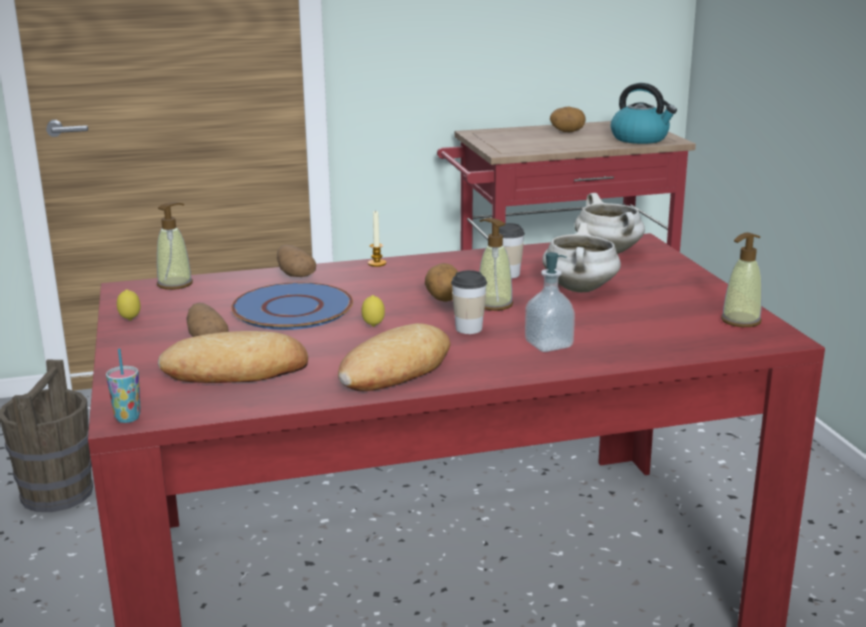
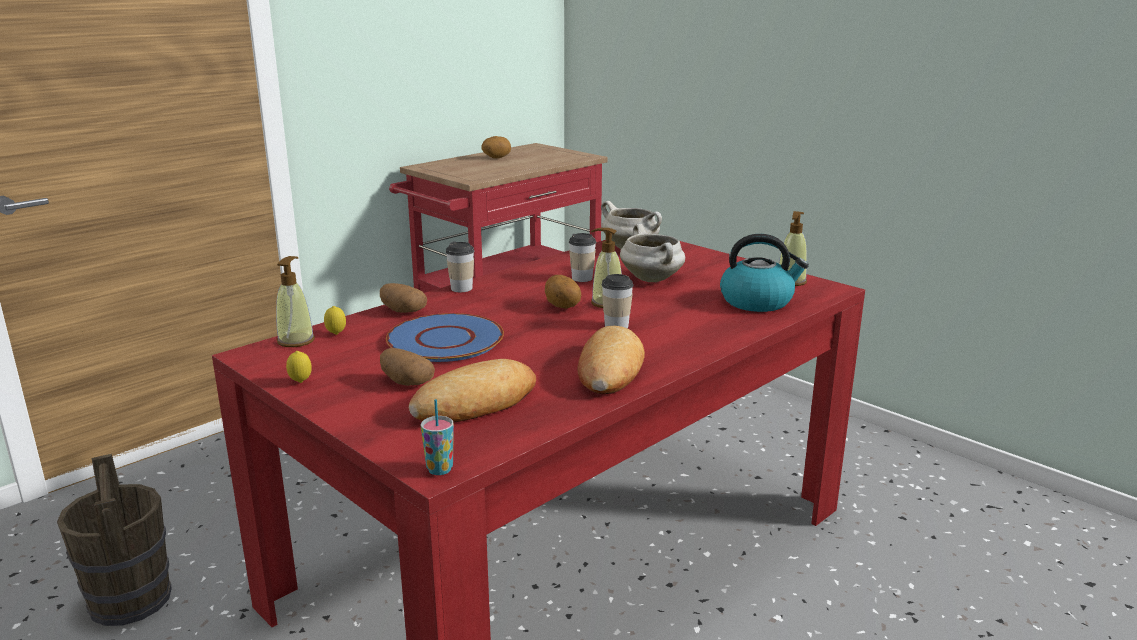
camera: 30 degrees left, 0 degrees up
lemon [361,295,385,327] -> lemon moved to [324,306,346,335]
candle [368,210,386,267] -> cup [446,242,474,292]
soap dispenser [525,252,575,352] -> none
kettle [611,83,677,144] -> kettle moved to [720,234,809,312]

